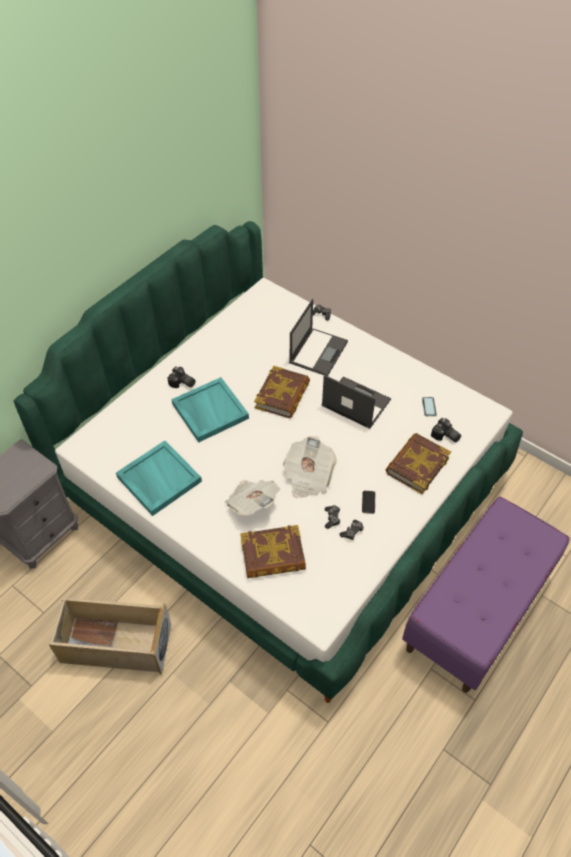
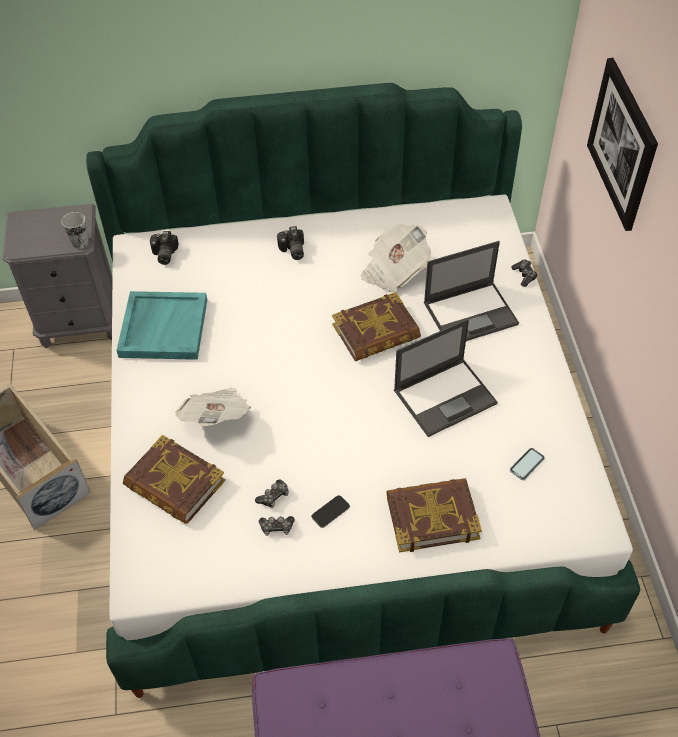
camera: 45 degrees right, 0 degrees up
turquoise tray [171,377,249,443] -> none
newspaper [283,436,337,498] -> newspaper moved to [361,223,431,292]
laptop [322,375,391,429] -> laptop turned 75 degrees clockwise [394,319,498,437]
camera [431,418,461,442] -> camera moved to [150,231,179,265]
none -> cup [61,212,89,249]
none -> picture [587,58,658,231]

